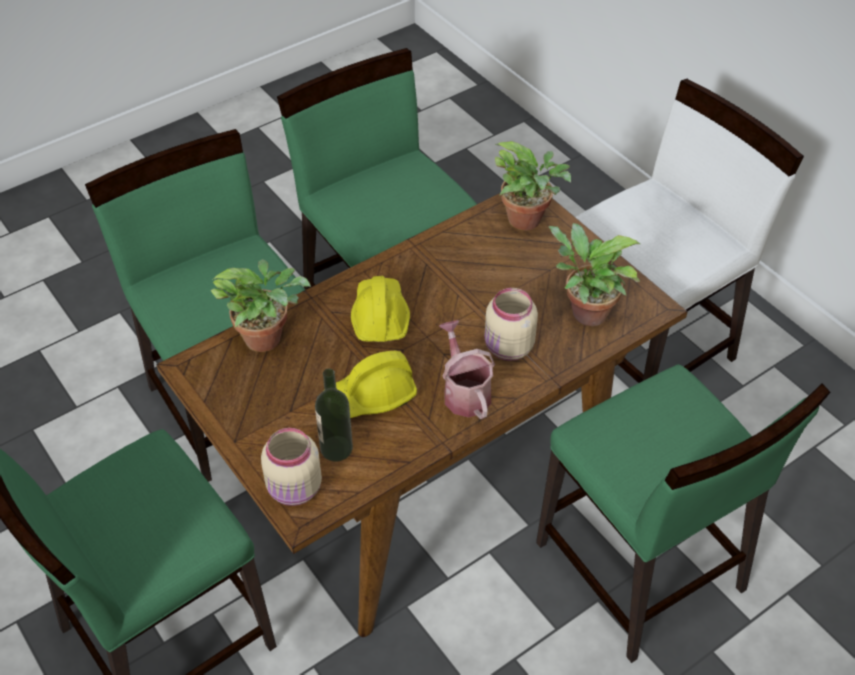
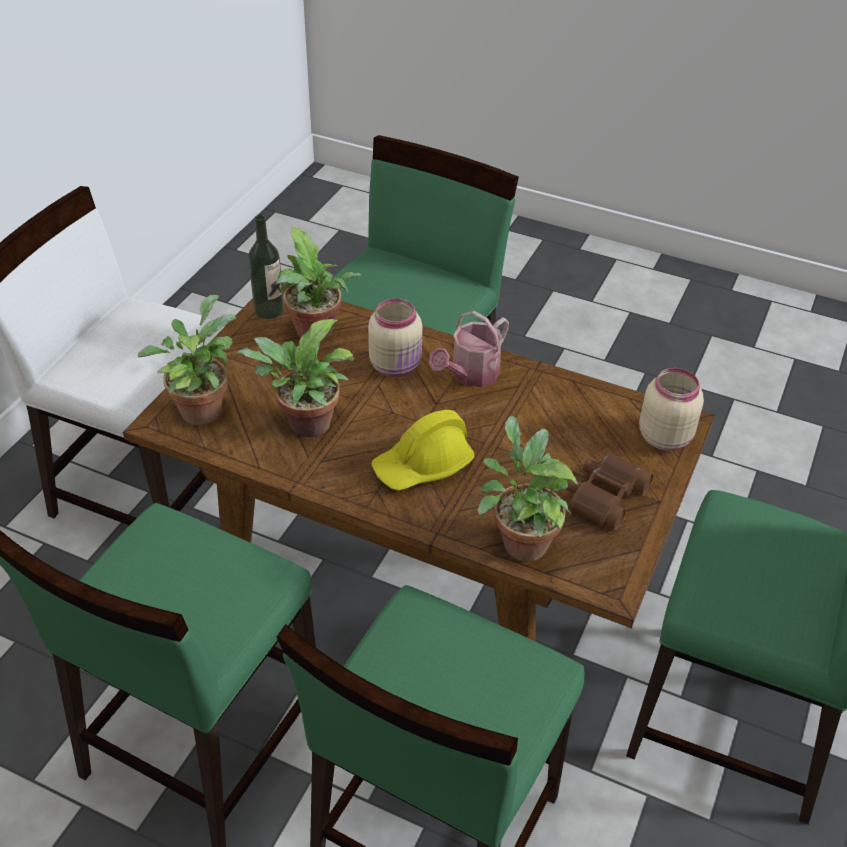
camera: 120 degrees left, 5 degrees down
bottle [315,368,353,462] -> bottle moved to [248,215,284,319]
yellow hard hat [323,351,417,418] -> none
none -> potted plant [235,319,355,437]
none -> brown binoculars [566,452,653,530]

